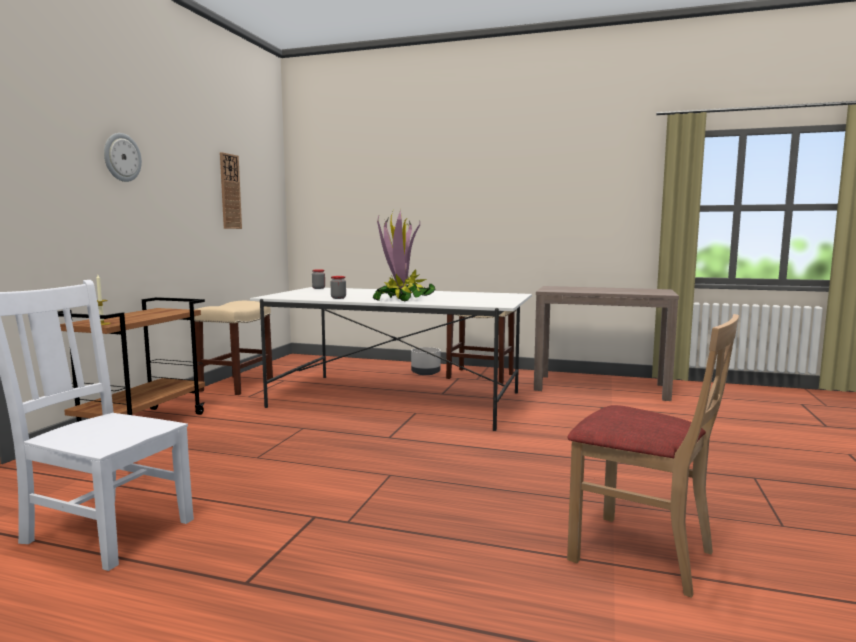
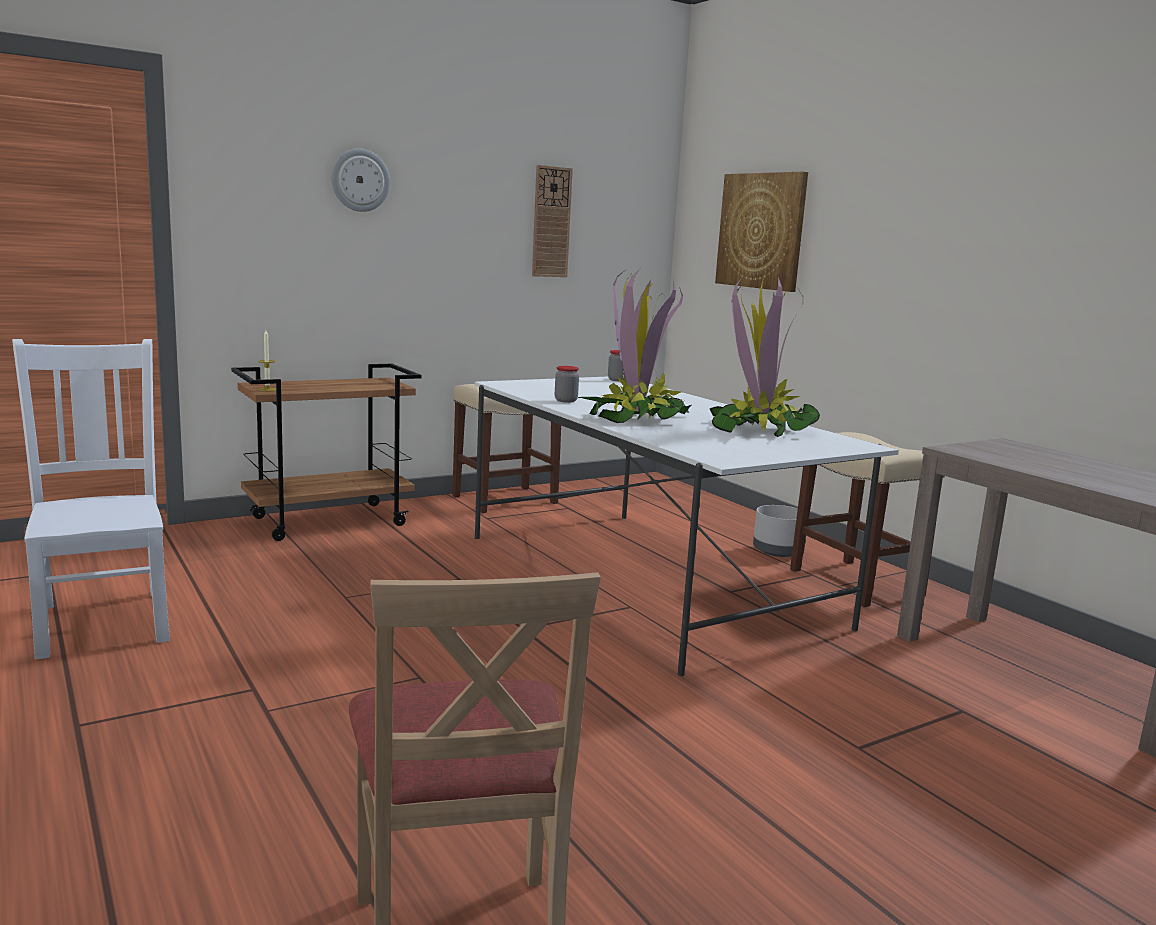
camera: 40 degrees right, 5 degrees up
none -> potted plant [710,277,820,437]
none -> picture [715,172,808,292]

